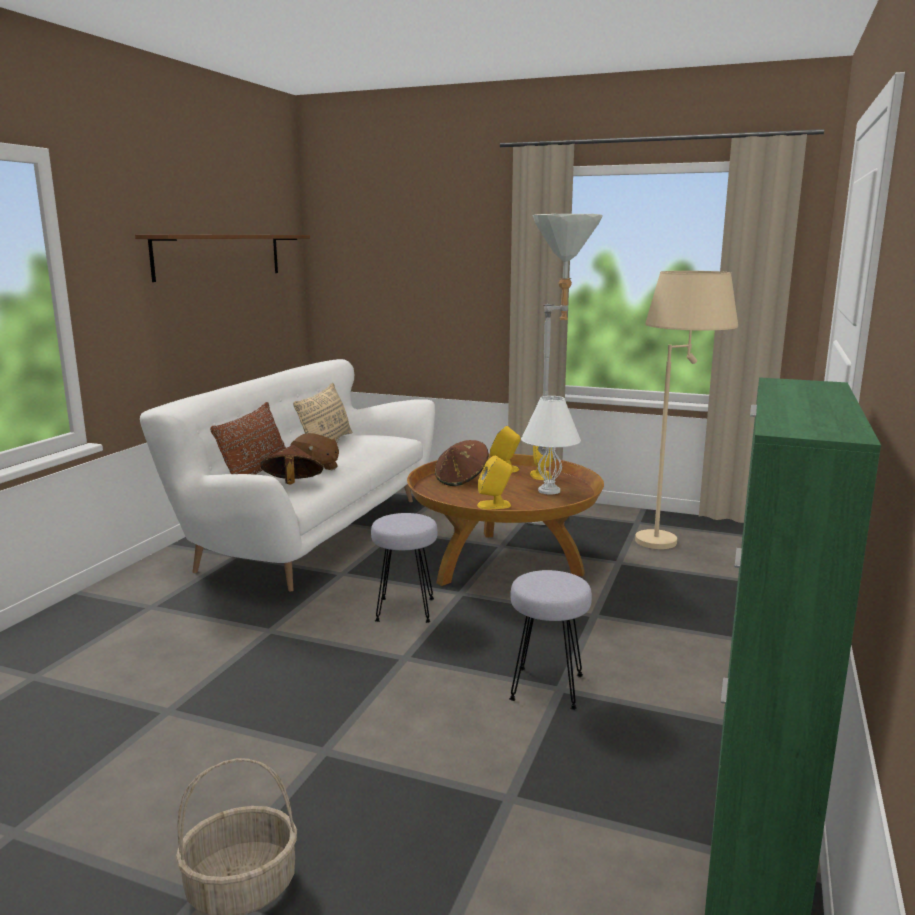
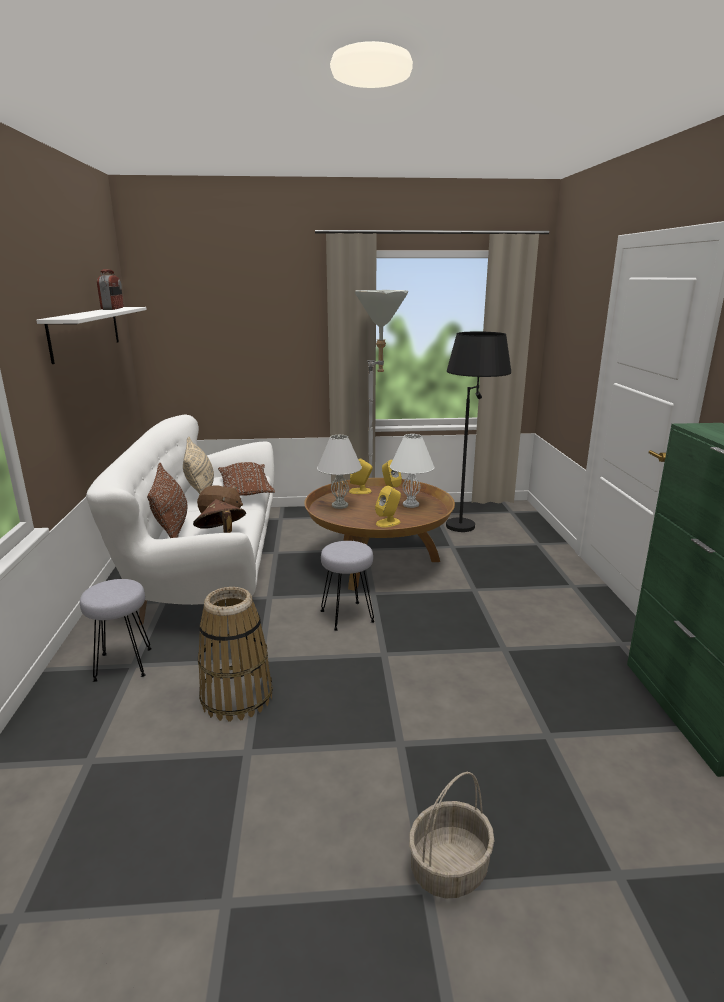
camera: 25 degrees left, 5 degrees up
brown shelf [135,234,310,282] -> white shelf [36,307,147,364]
brown hat [435,440,488,486] -> white table lamp [317,435,362,509]
grey stool [509,570,592,710] -> grey stool moved to [80,579,152,682]
beige floor lamp [635,271,738,549] -> black floor lamp [446,332,511,532]
none -> radio [97,269,124,310]
none -> basket [198,587,273,722]
none -> brown pillow [218,462,275,496]

